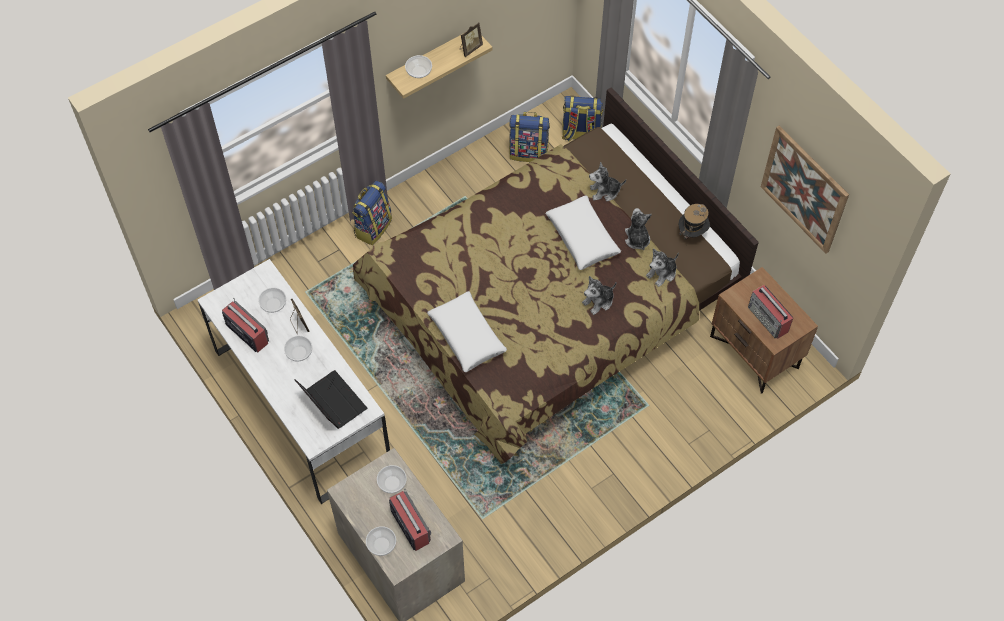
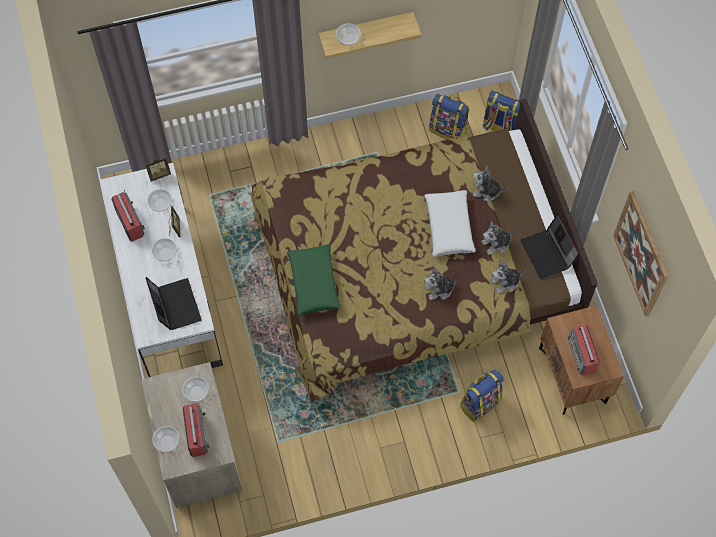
camera: 20 degrees right, 5 degrees up
backpack [352,181,392,245] -> backpack moved to [461,370,504,422]
white pillow [427,291,507,372] -> green pillow [287,244,341,316]
picture frame [460,22,483,57] -> picture frame moved to [146,158,171,182]
plush toy [625,208,652,250] -> plush toy turned 120 degrees counterclockwise [481,221,515,255]
hat [678,204,710,240] -> laptop [520,214,579,279]

